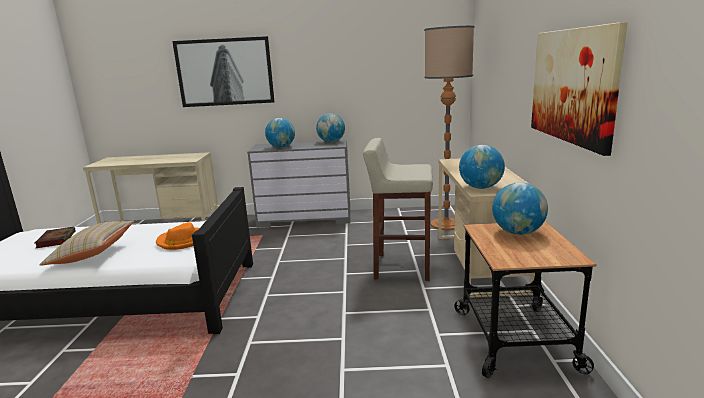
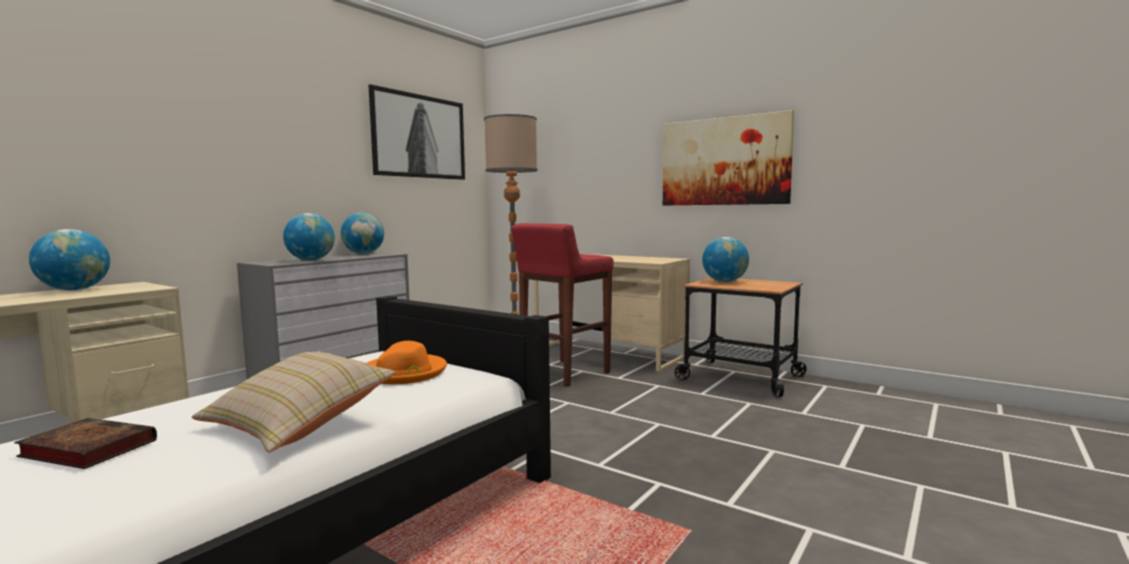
camera: 55 degrees left, 10 degrees down
picture [172,36,274,107] -> picture moved to [369,84,465,180]
beige stool [363,138,433,281] -> red stool [511,223,614,387]
globe [459,145,505,189] -> globe moved to [29,229,110,290]

